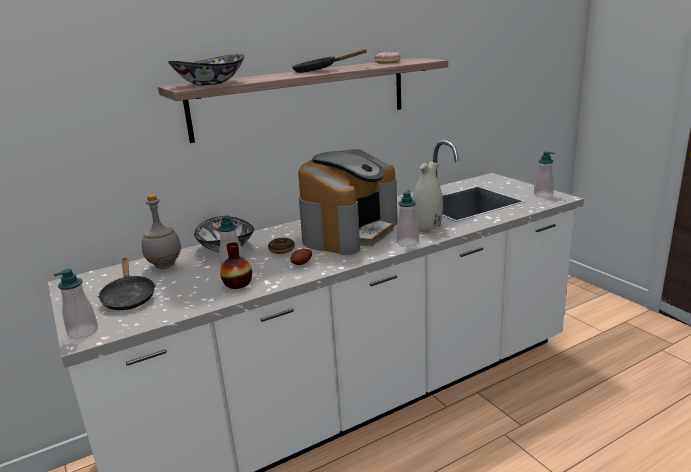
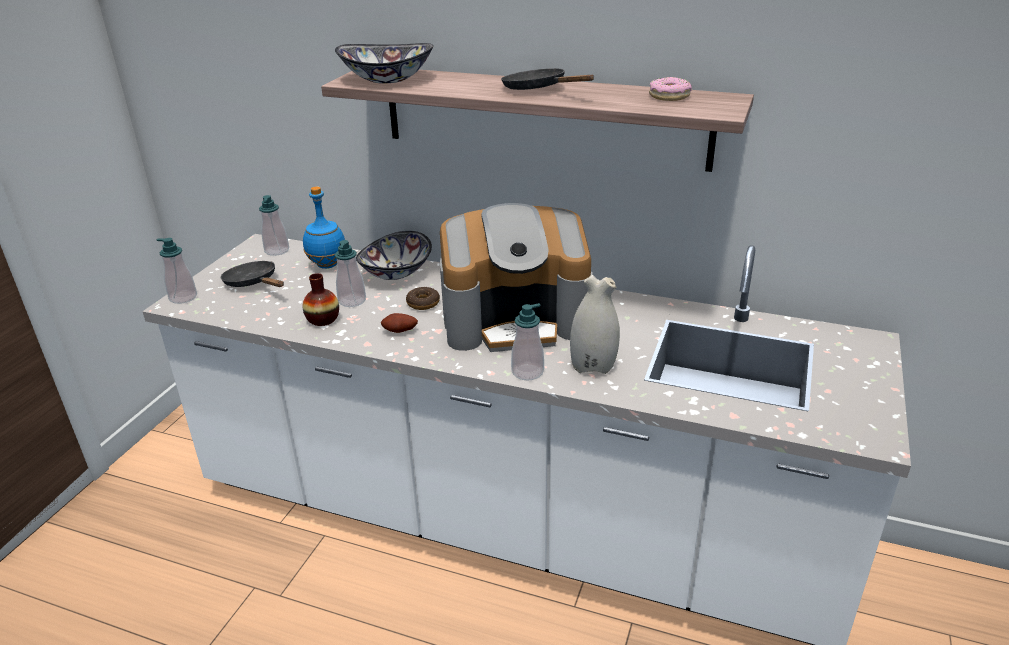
camera: 50 degrees right, 10 degrees up
black frying pan [98,258,156,310] -> black frying pan turned 105 degrees clockwise [221,261,284,287]
grey bottle [142,195,182,269] -> blue bottle [303,187,345,269]
soap dispenser [534,151,554,197] -> soap dispenser moved to [259,195,289,256]

